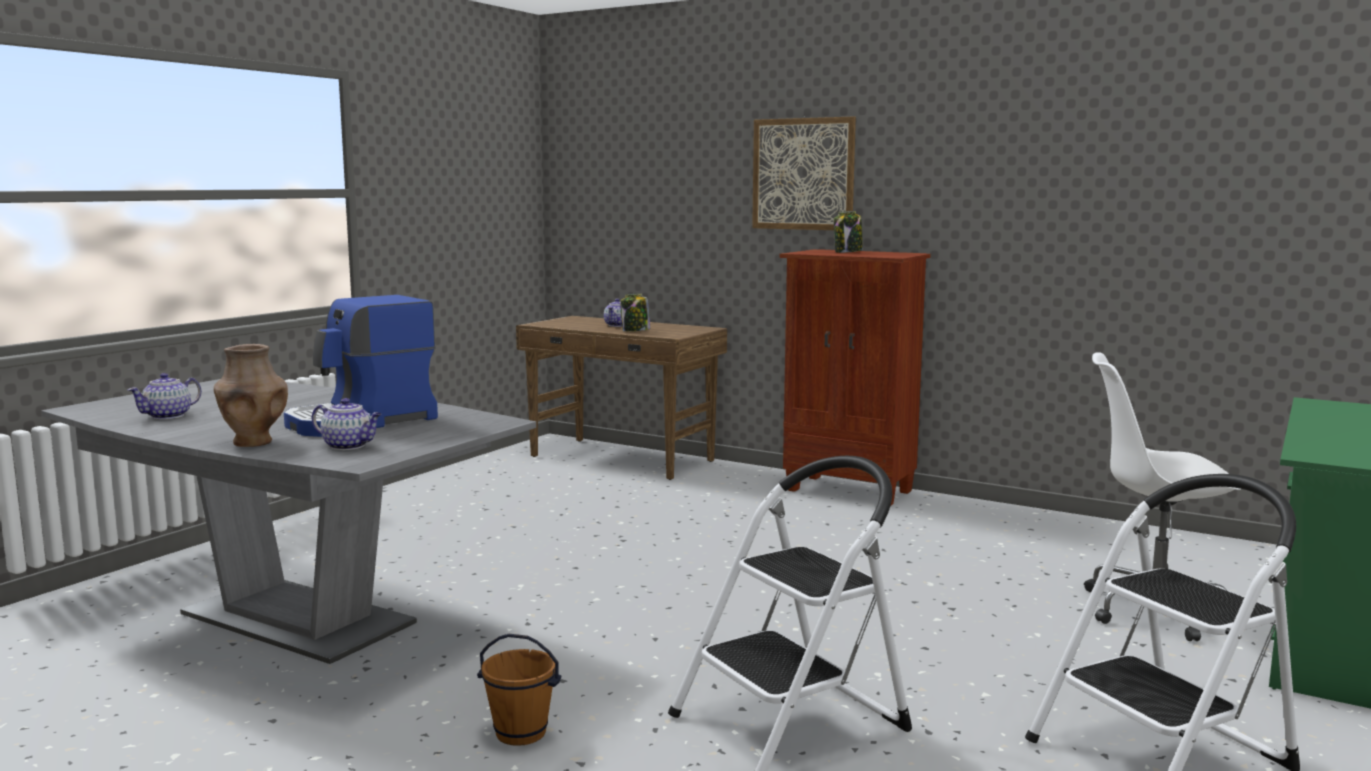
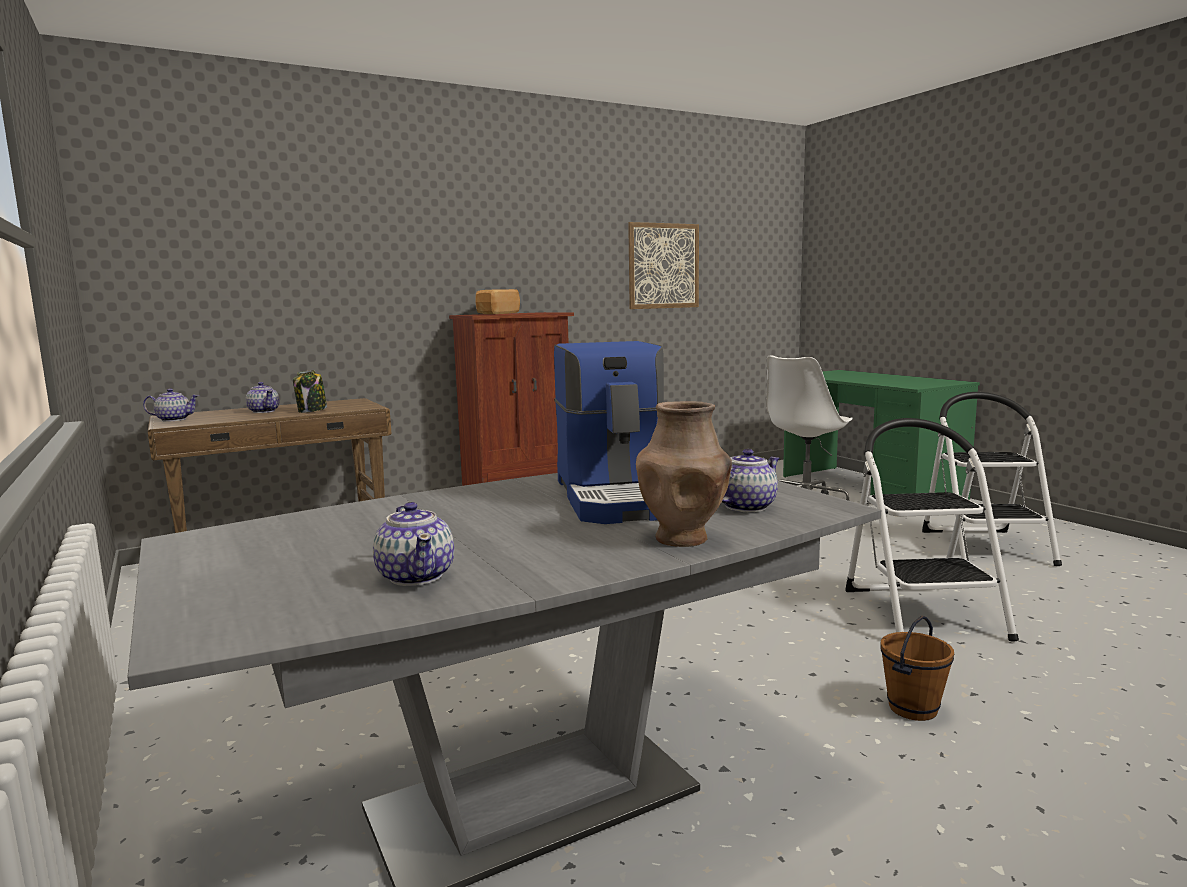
camera: 60 degrees left, 0 degrees up
picture [752,115,856,230] -> picture moved to [628,221,699,309]
jar [834,211,863,253] -> bread [476,289,520,314]
none -> teapot [143,388,199,422]

